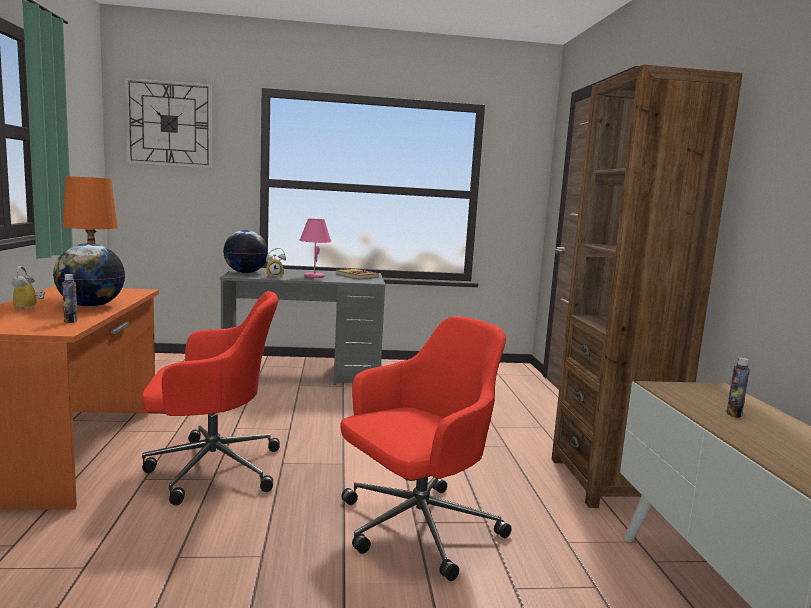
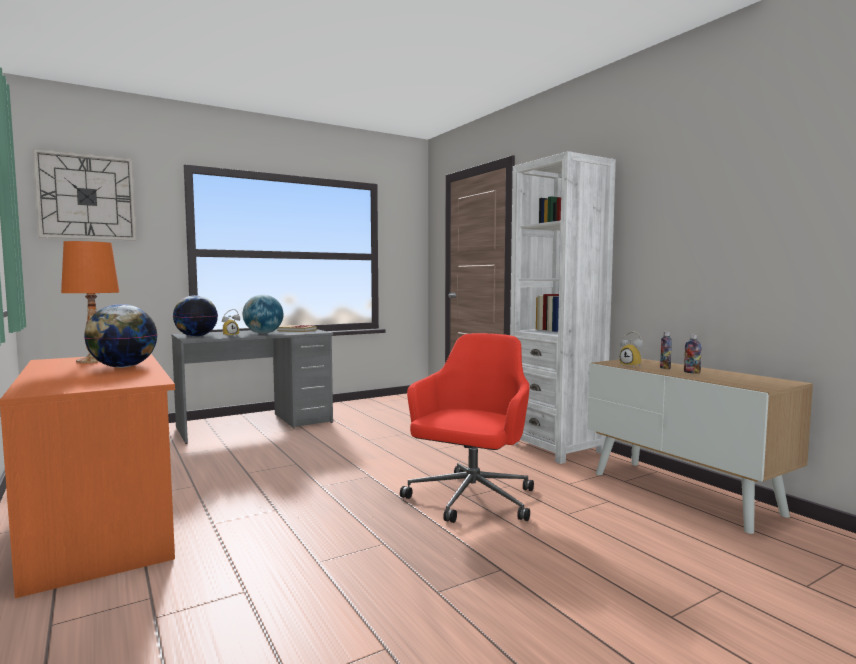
camera: 25 degrees left, 5 degrees down
alarm clock [11,266,45,312] -> alarm clock moved to [619,332,644,368]
bottle [62,274,78,323] -> bottle moved to [684,334,702,374]
red office chair [141,291,280,505] -> none
pink table lamp [299,219,332,278] -> globe [243,295,283,334]
brown bookcase [552,64,743,508] -> white bookcase [510,151,616,464]

